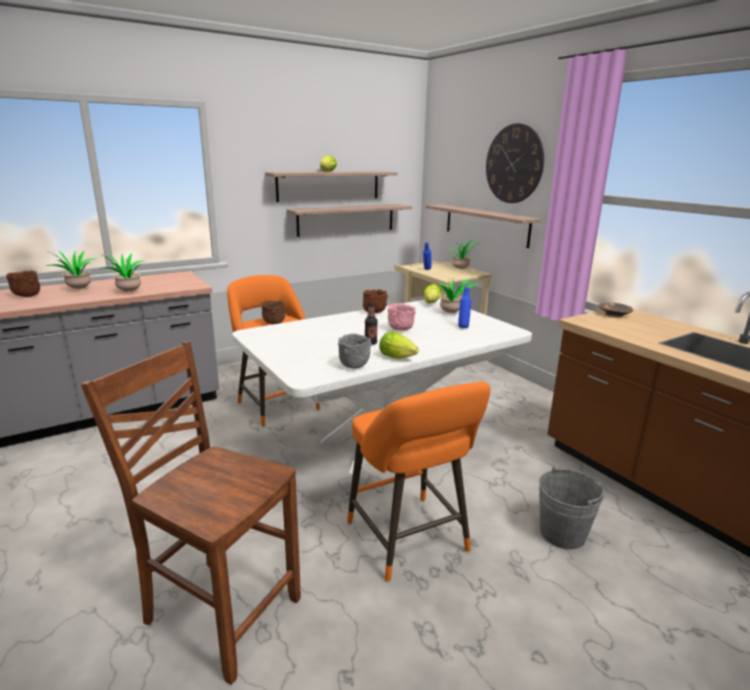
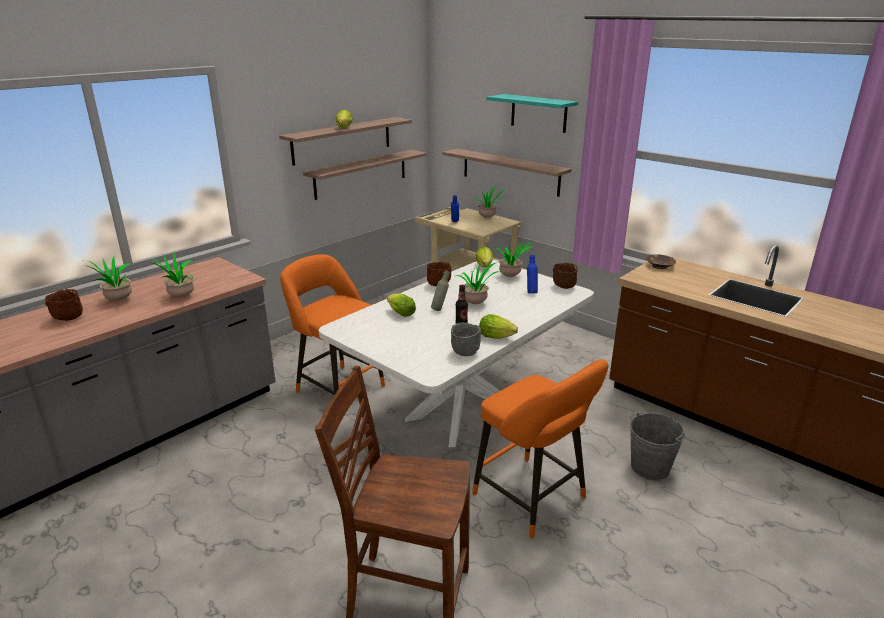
camera: 15 degrees left, 5 degrees up
brown bowl [261,300,285,324] -> brown bowl moved to [553,263,578,289]
pink bowl [388,303,416,331] -> potted plant [456,262,501,304]
wall clock [486,123,544,203] -> turquoise shelf [486,94,578,133]
none -> lettuce [387,293,416,317]
none -> grey bottle [431,270,449,311]

